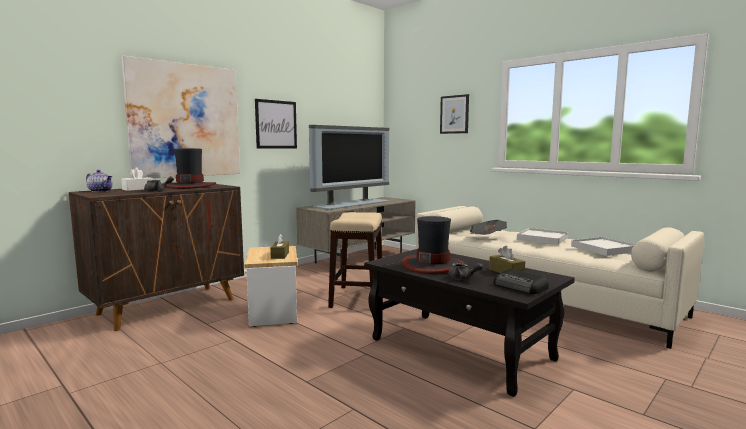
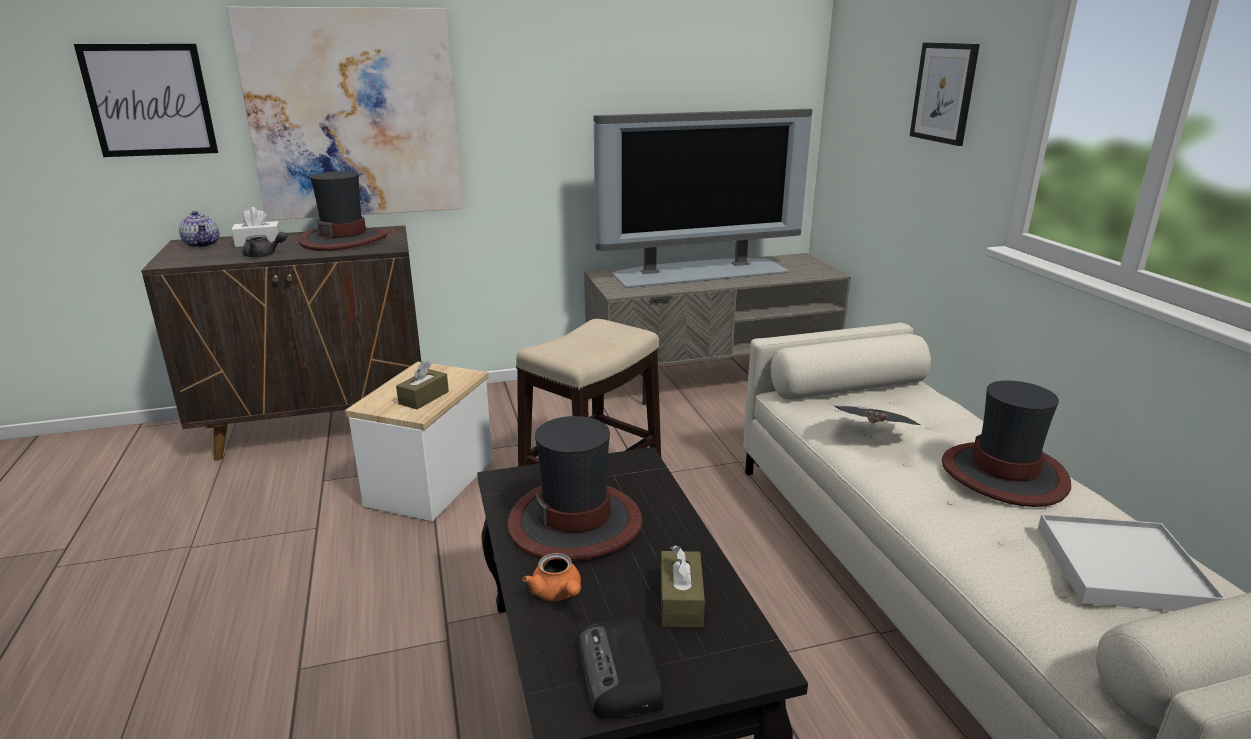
camera: 30 degrees right, 15 degrees up
picture [255,99,297,149] -> picture moved to [74,44,218,157]
grey teapot [448,263,483,280] -> orange teapot [523,553,581,601]
white tray [517,228,568,245] -> hat [942,381,1071,507]

